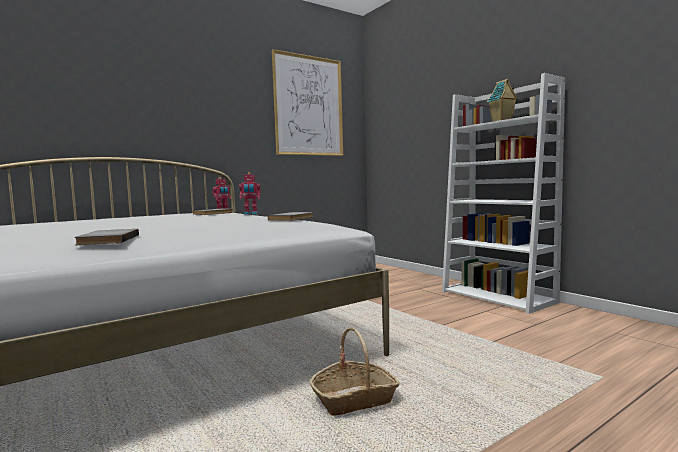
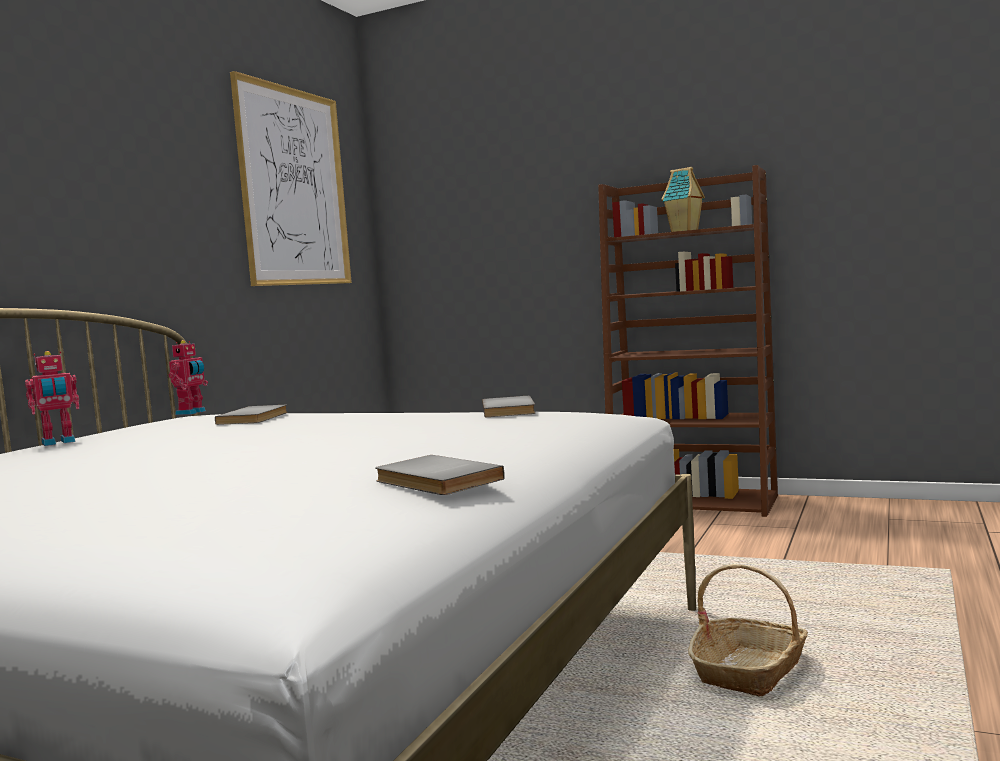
camera: 30 degrees left, 0 degrees up
toy robot [239,172,261,215] -> toy robot moved to [25,351,79,446]
white bookcase [442,73,565,314] -> brown bookcase [598,165,778,517]

